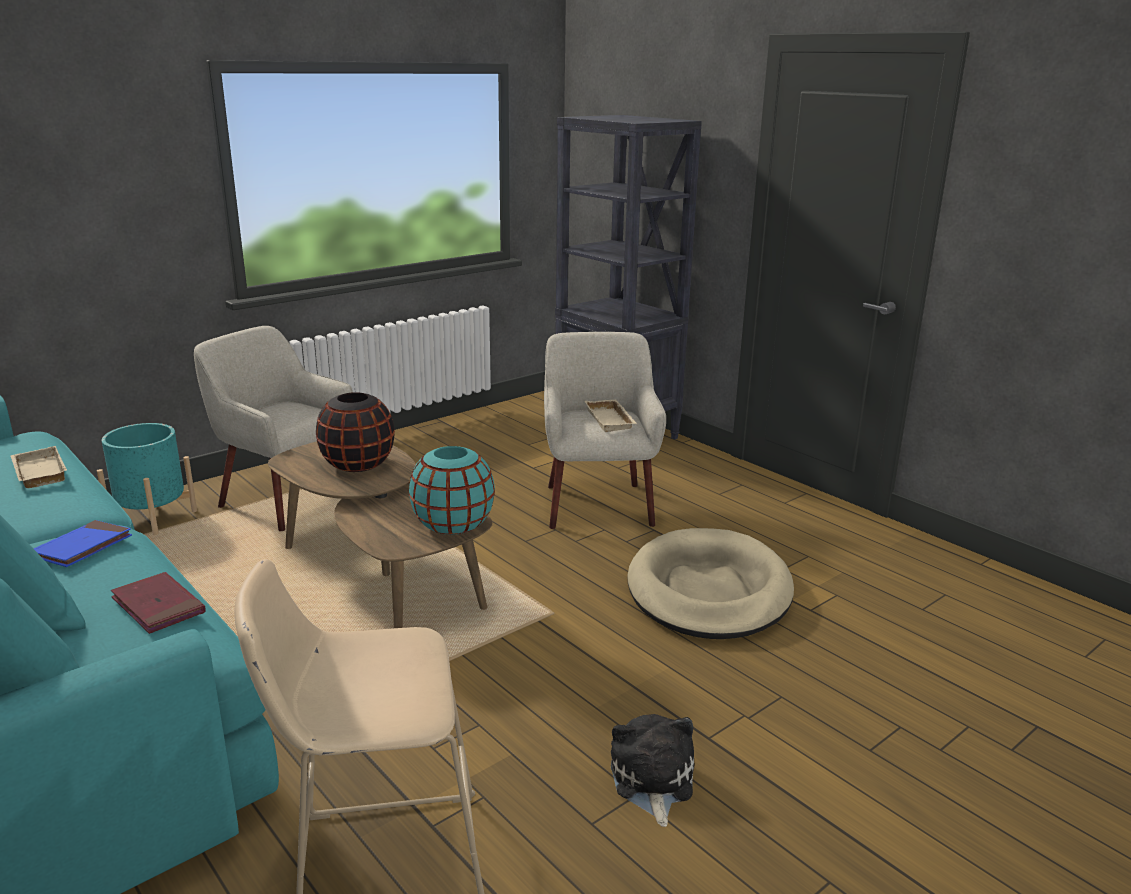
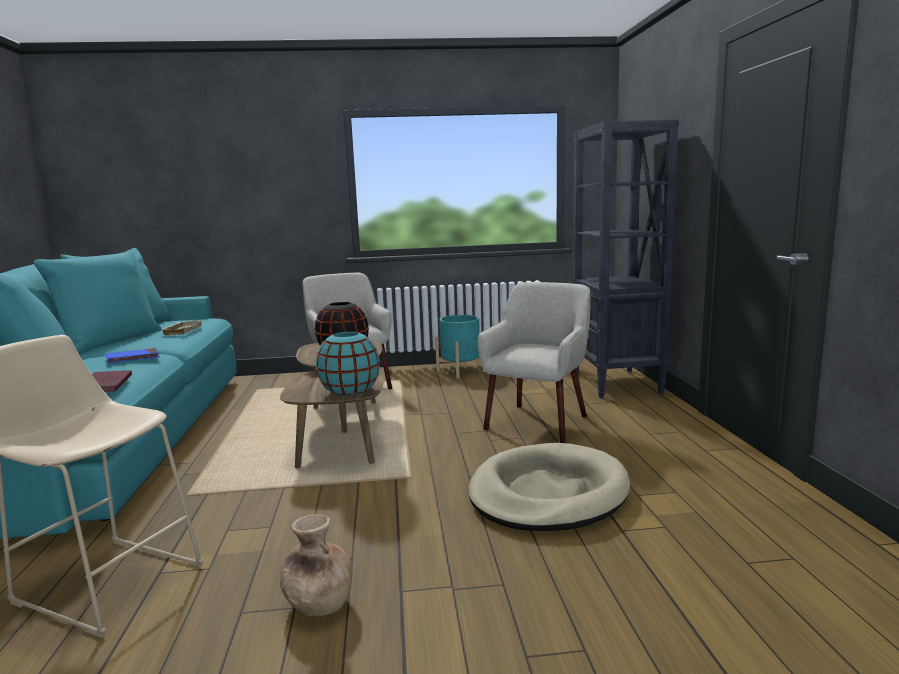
camera: 35 degrees right, 10 degrees down
turquoise planter [97,423,197,535] -> turquoise planter moved to [435,315,485,379]
beige tray [585,399,637,432] -> none
plush toy [611,714,694,827] -> brown vase [280,514,352,616]

